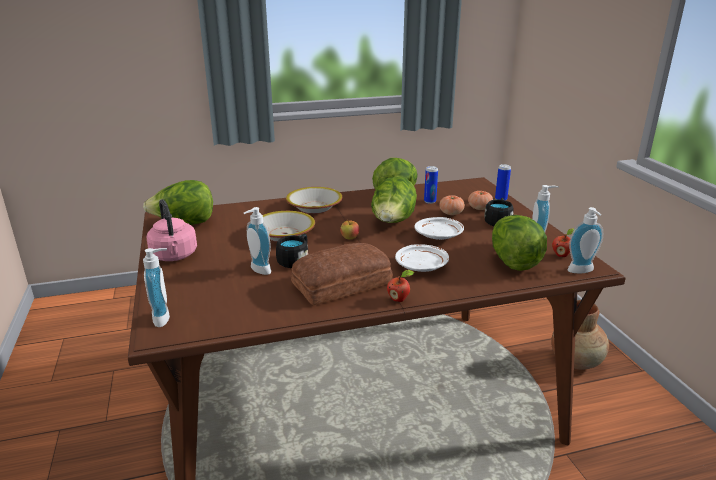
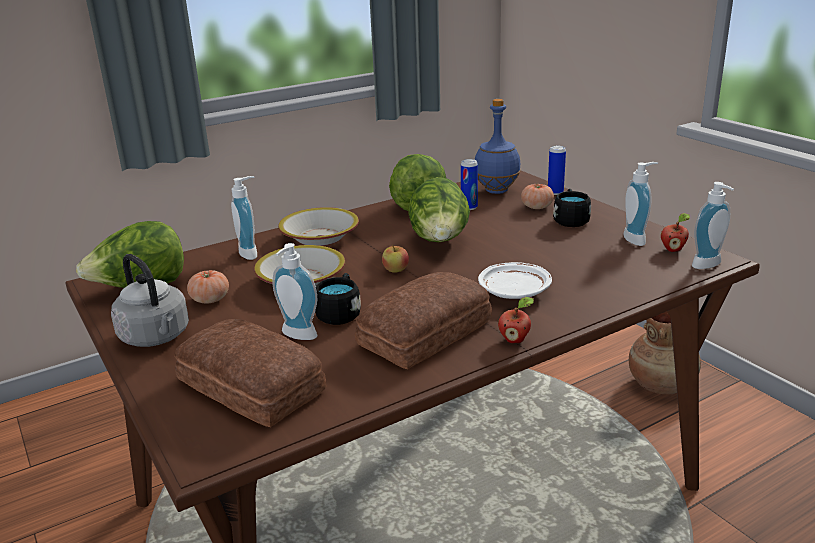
camera: 15 degrees left, 0 degrees up
soap dispenser [143,248,170,327] -> soap dispenser moved to [231,176,257,260]
pink kettle [147,199,197,261] -> grey kettle [111,254,189,347]
white plate [414,217,464,240] -> none
tomato [439,195,465,215] -> tomato moved to [187,270,229,303]
lettuce [492,215,547,271] -> none
none -> bread [174,319,327,427]
none -> blue bottle [475,99,521,194]

